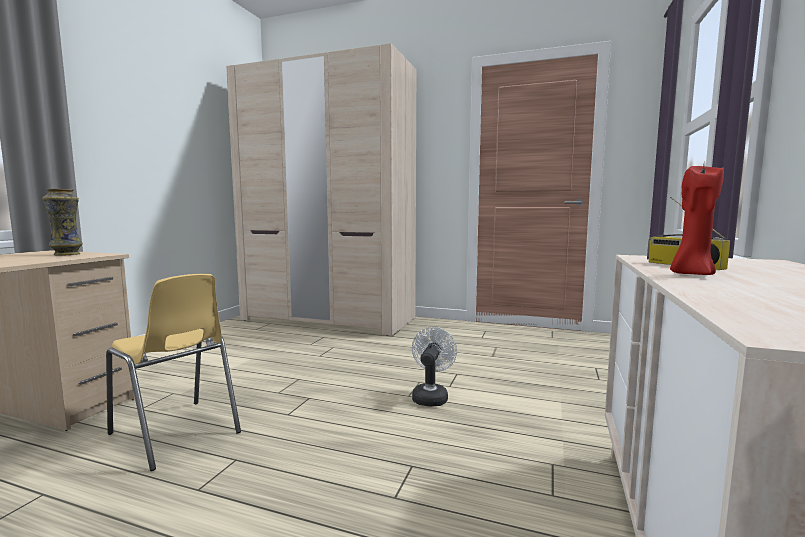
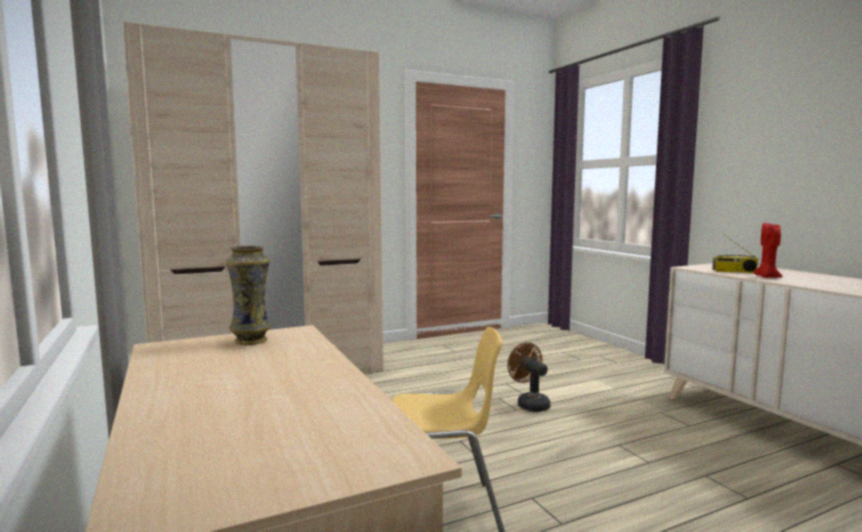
camera: 45 degrees left, 0 degrees up
white fan [412,327,457,407] -> brown fan [507,342,551,412]

